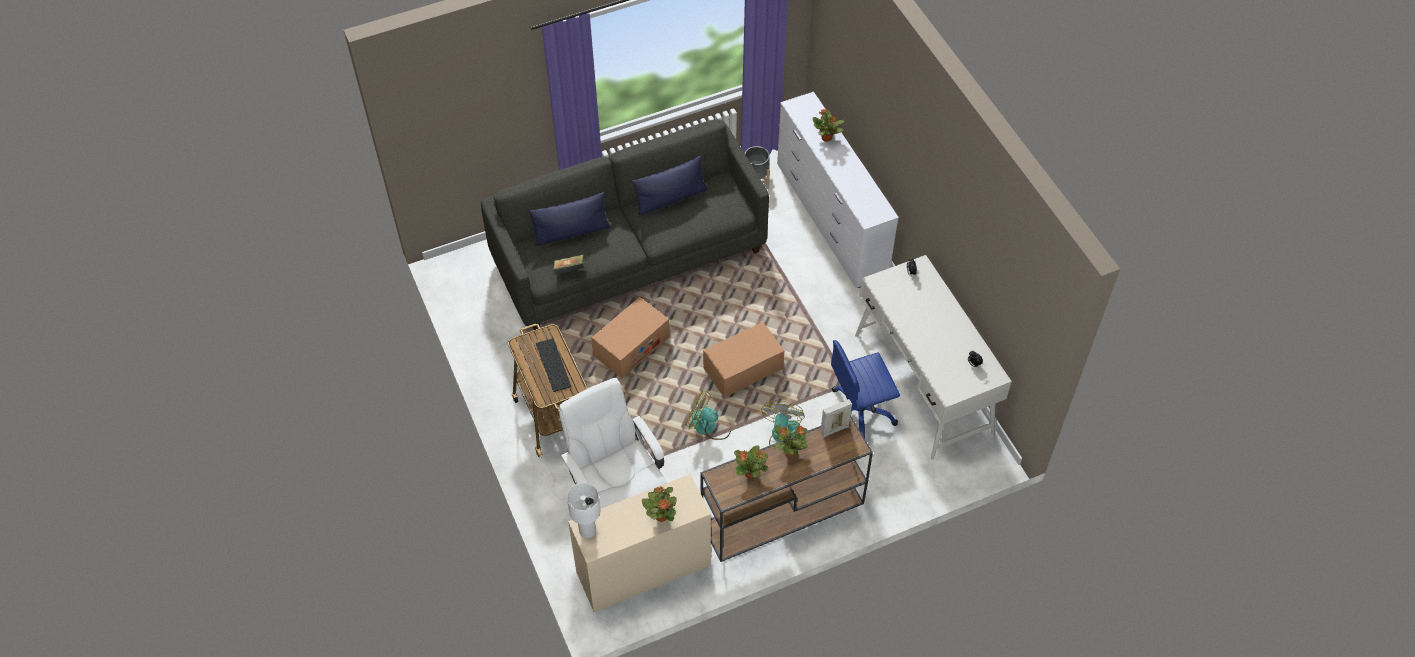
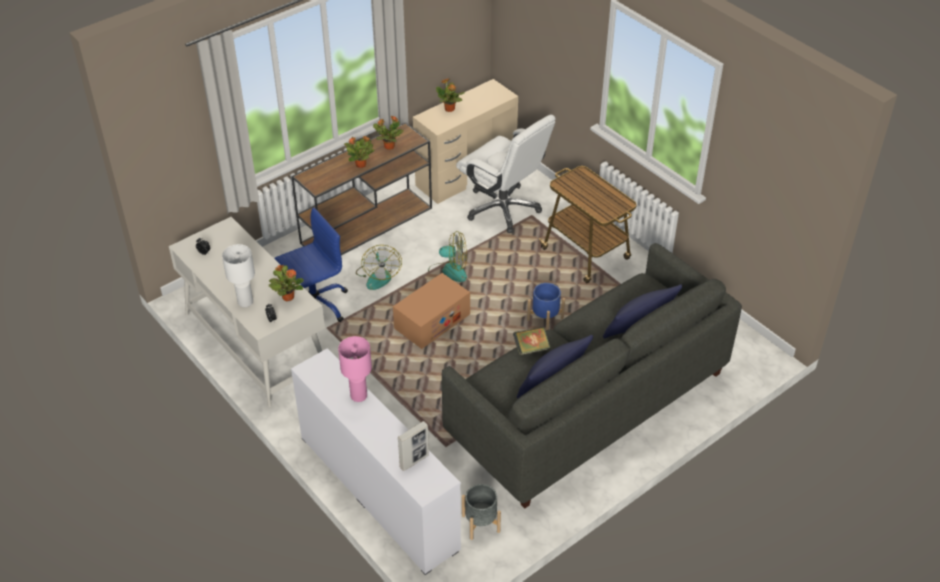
camera: 165 degrees right, 10 degrees down
keyboard [536,338,571,392] -> none
book [553,255,585,274] -> book moved to [513,327,550,355]
white table lamp [567,483,600,538] -> white table lamp moved to [222,244,255,307]
cardboard box [591,297,670,378] -> blue planter [527,283,565,330]
potted plant [813,109,844,142] -> potted plant moved to [269,265,304,301]
picture frame [821,399,852,438] -> picture frame moved to [398,421,429,471]
none -> pink table lamp [338,336,372,402]

